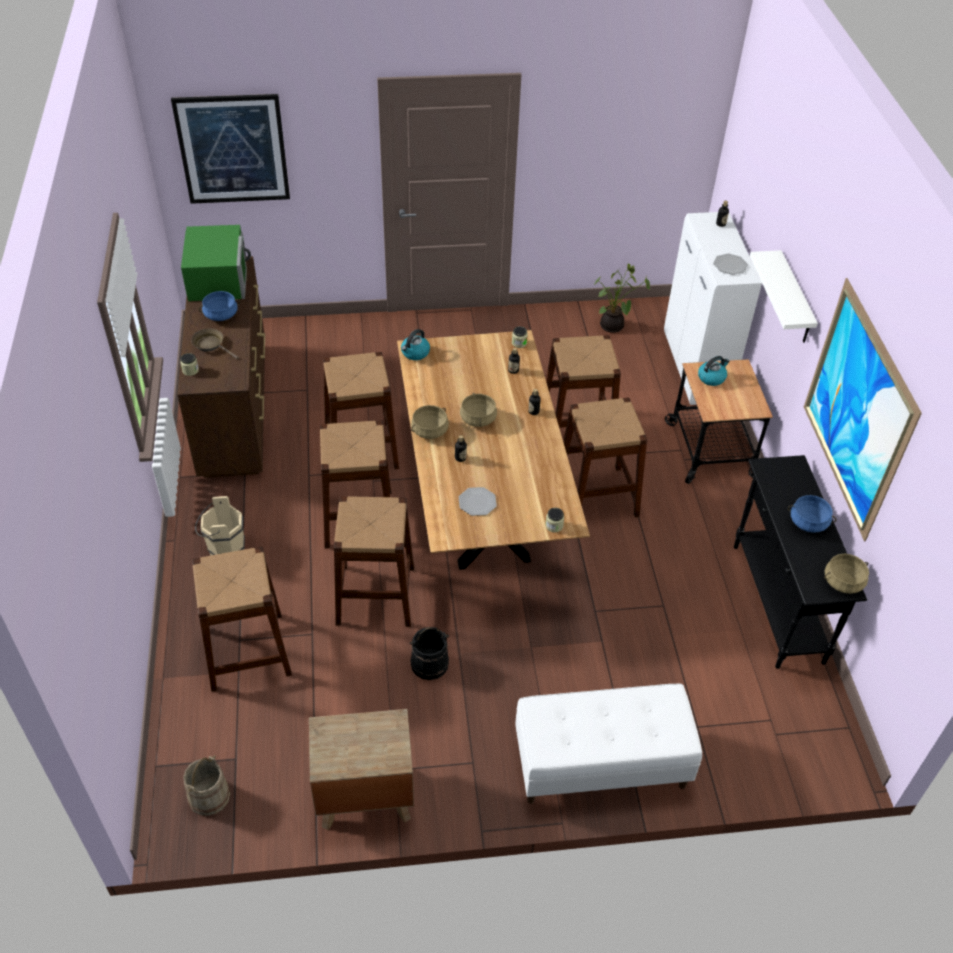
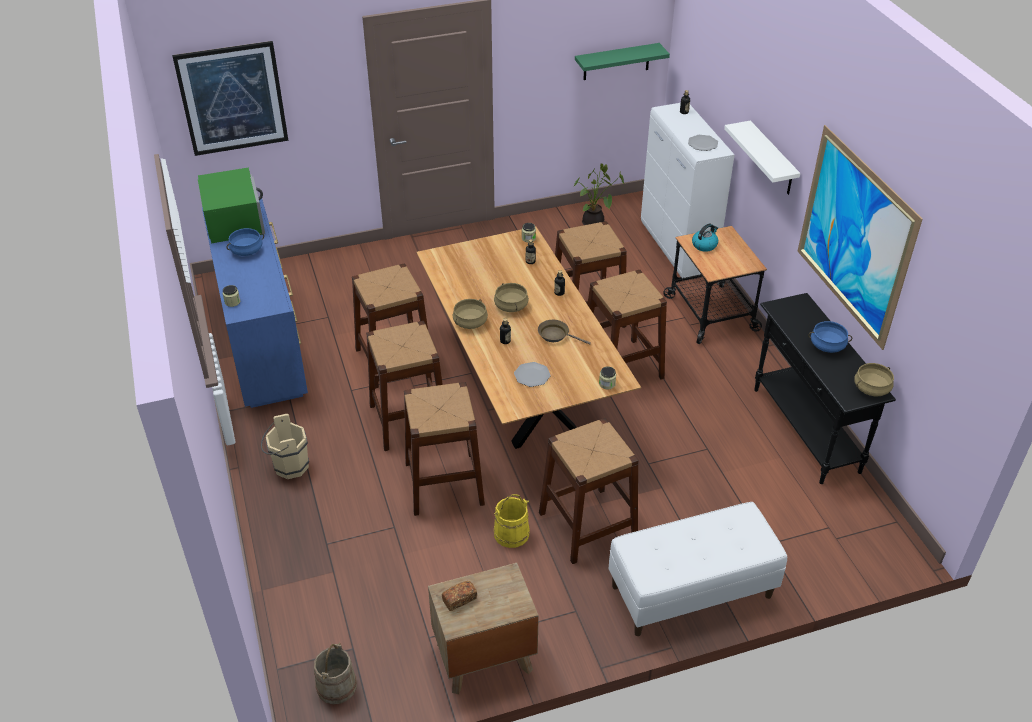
camera: 10 degrees left, 5 degrees down
brown dresser [177,256,265,478] -> blue dresser [202,199,308,408]
brown frying pan [191,328,239,359] -> brown frying pan moved to [538,320,591,344]
brown stool [192,547,292,692] -> brown stool moved to [539,418,639,564]
kettle [401,329,430,360] -> none
black bucket [410,627,449,680] -> yellow bucket [494,494,530,548]
none -> bread [441,581,477,611]
none -> green shelf [575,43,670,80]

